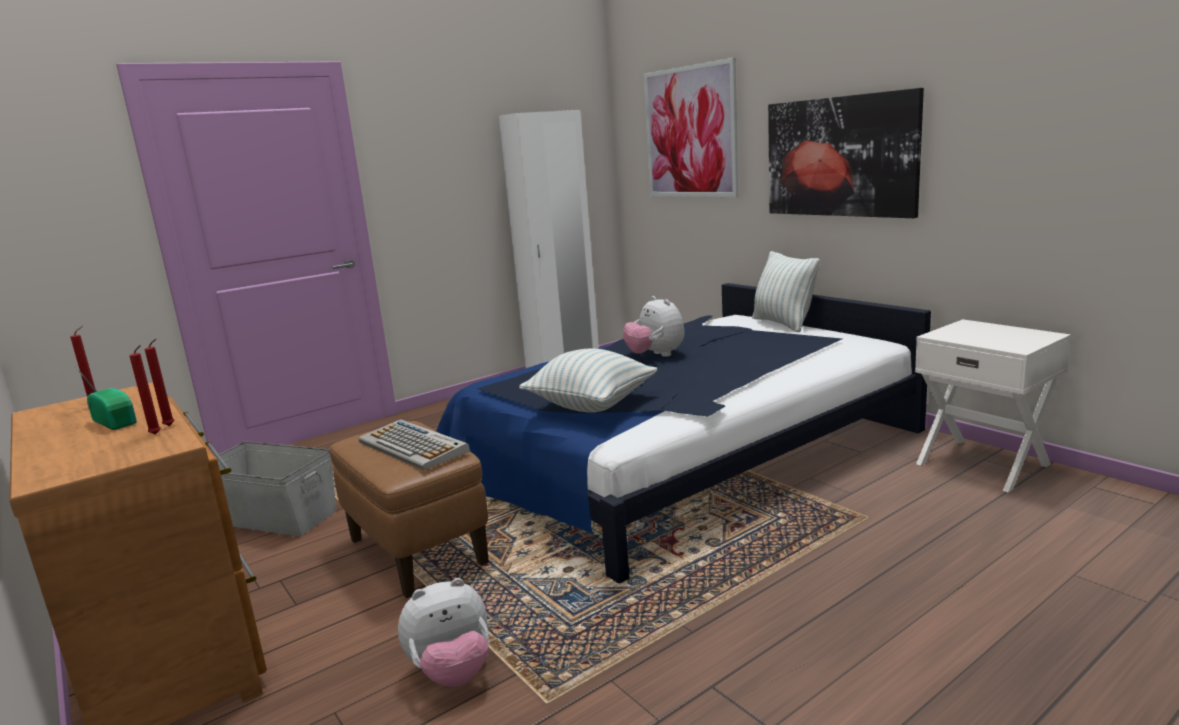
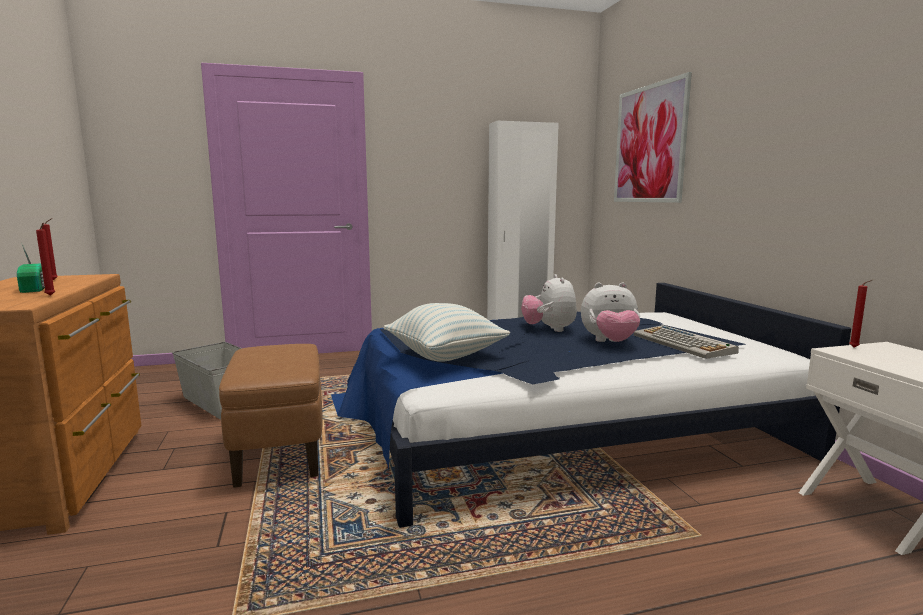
camera: 20 degrees right, 5 degrees down
red candle [130,345,161,435] -> red candle moved to [849,280,872,348]
keyboard [358,419,470,470] -> keyboard moved to [634,325,739,359]
plush toy [398,578,489,687] -> plush toy moved to [581,282,640,342]
pillow [752,251,820,332] -> none
picture [768,88,924,218] -> none

